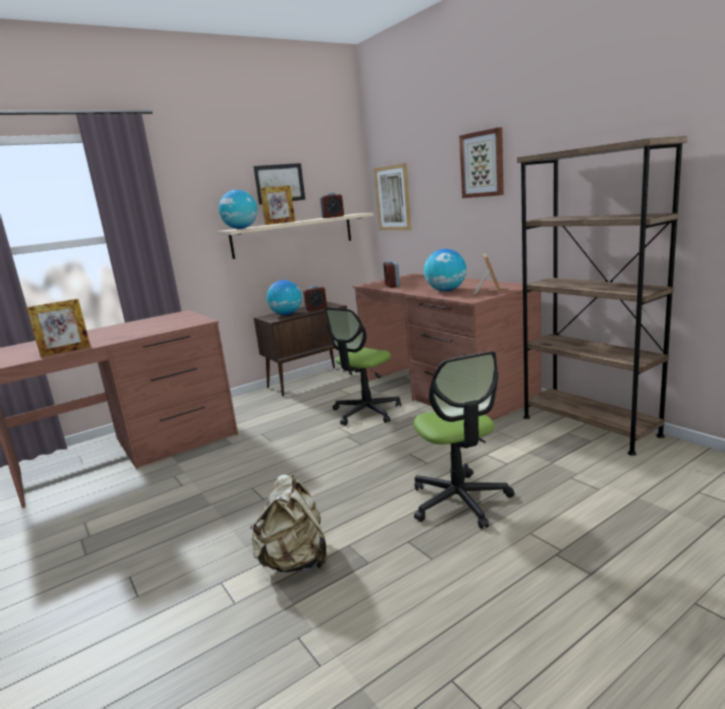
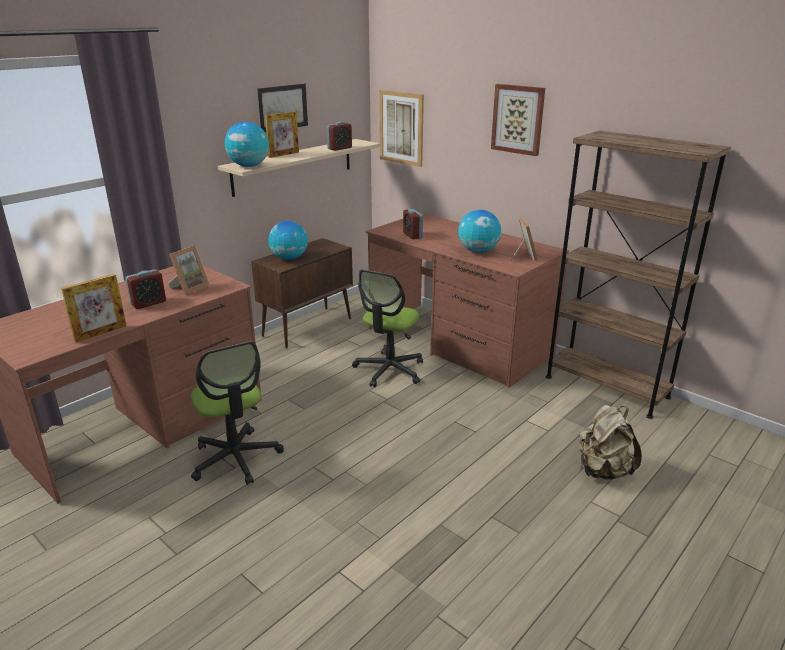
camera: 15 degrees left, 10 degrees up
beige backpack [250,474,327,572] -> beige backpack moved to [579,405,642,480]
alarm clock [302,286,327,311] -> alarm clock moved to [125,269,166,309]
office chair [413,351,514,529] -> office chair moved to [191,341,284,485]
none -> picture frame [168,245,210,295]

